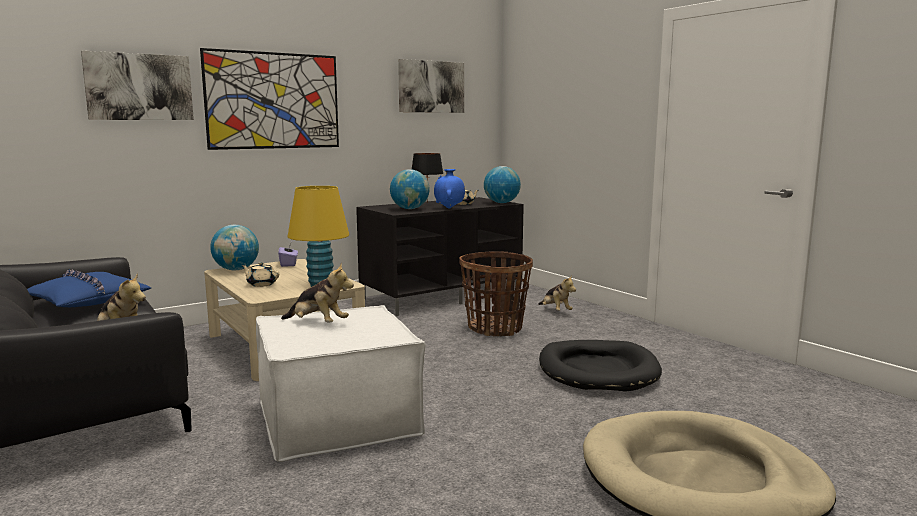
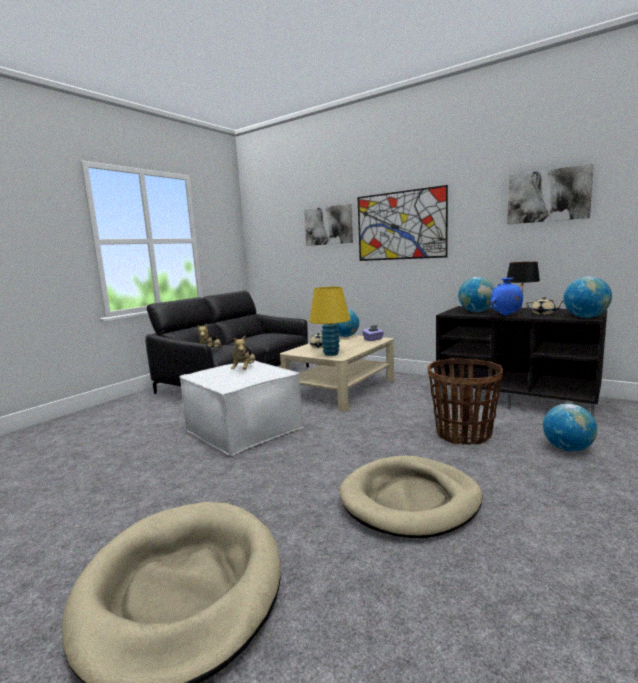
camera: 70 degrees right, 0 degrees up
blue pillow [27,270,151,307] -> none
plush toy [538,275,576,311] -> globe [543,404,597,452]
black dog bed [539,340,662,392] -> beige dog bed [340,456,483,538]

